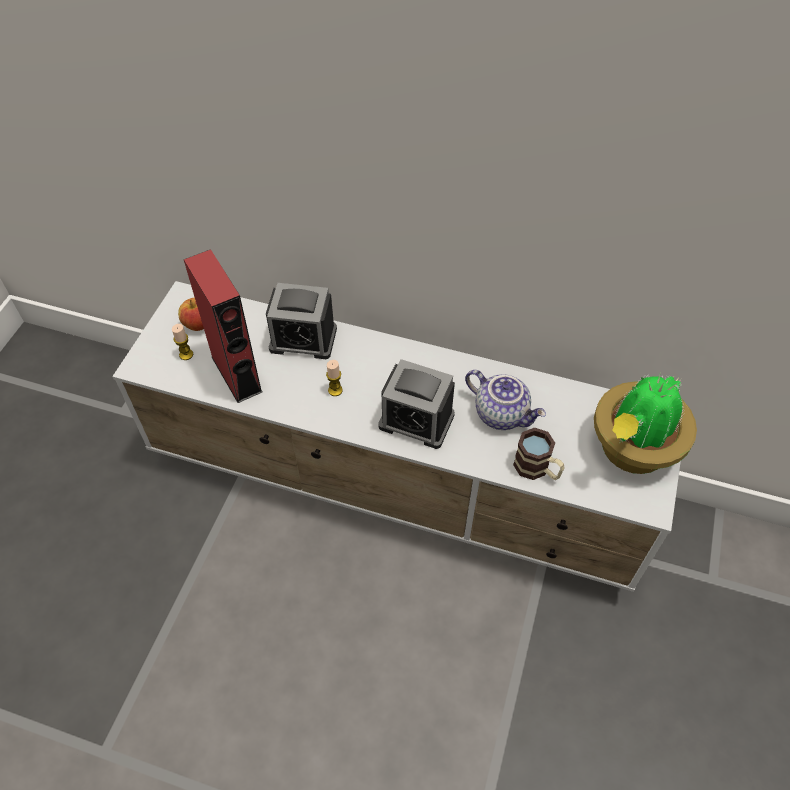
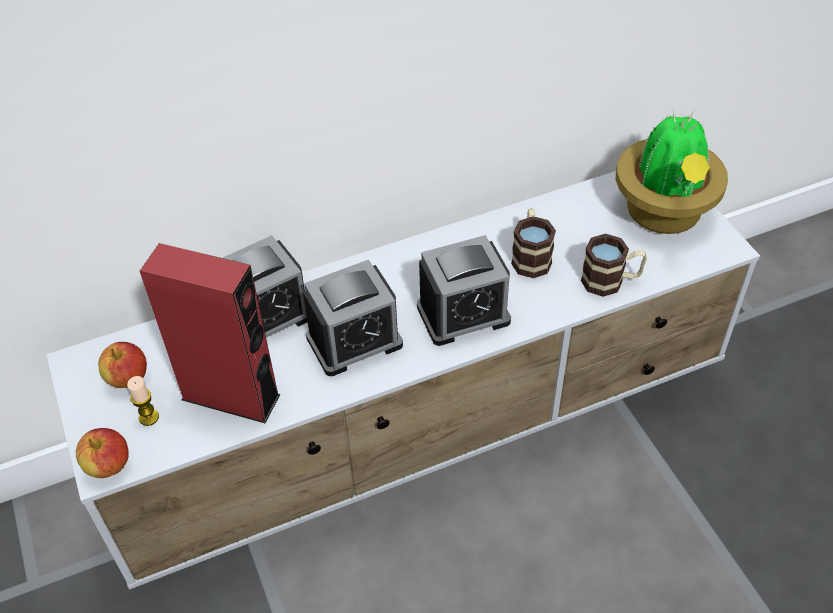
camera: 40 degrees left, 5 degrees down
candle [326,360,343,396] -> alarm clock [303,259,403,376]
teapot [465,370,546,430] -> mug [511,209,556,278]
none -> apple [76,428,129,478]

